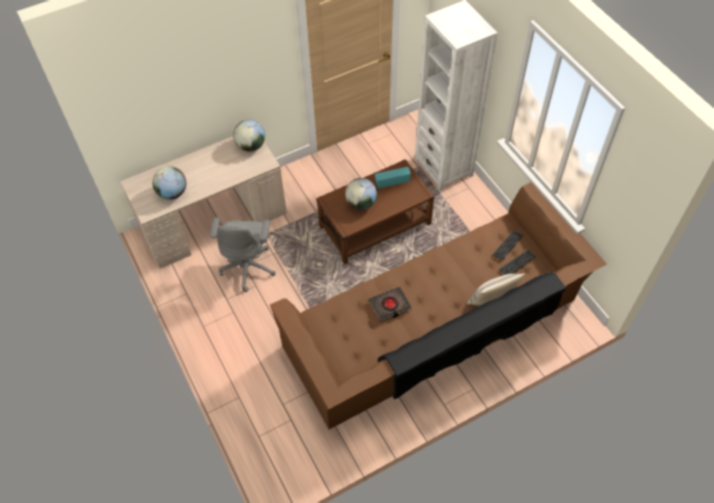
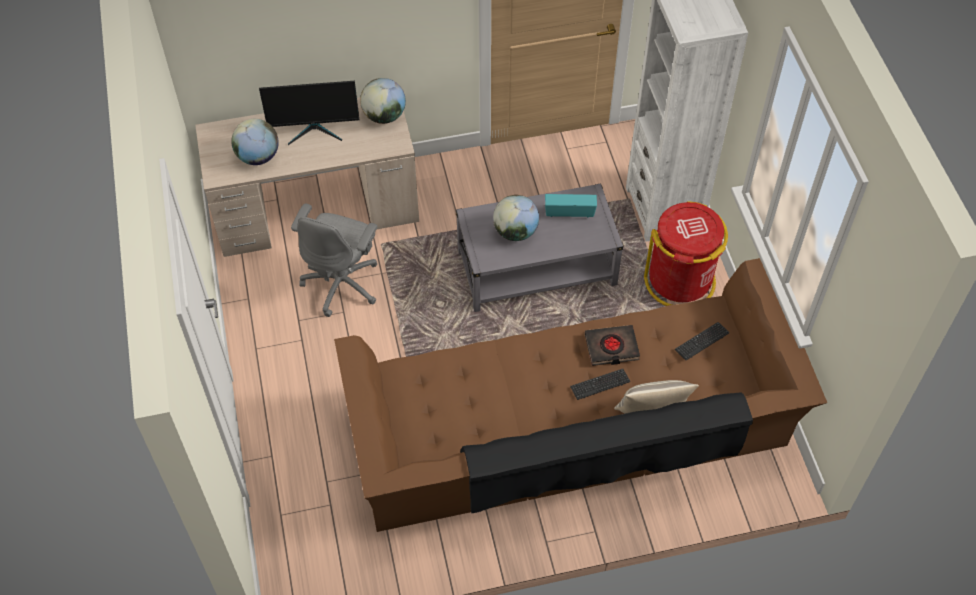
camera: 15 degrees right, 0 degrees up
brown coffee table [316,159,435,264] -> grey coffee table [456,184,623,312]
black book [369,287,411,322] -> black book moved to [585,325,640,366]
keyboard [499,250,536,275] -> keyboard moved to [570,369,630,400]
none -> monitor [259,81,359,145]
none -> red trash can [644,201,728,306]

